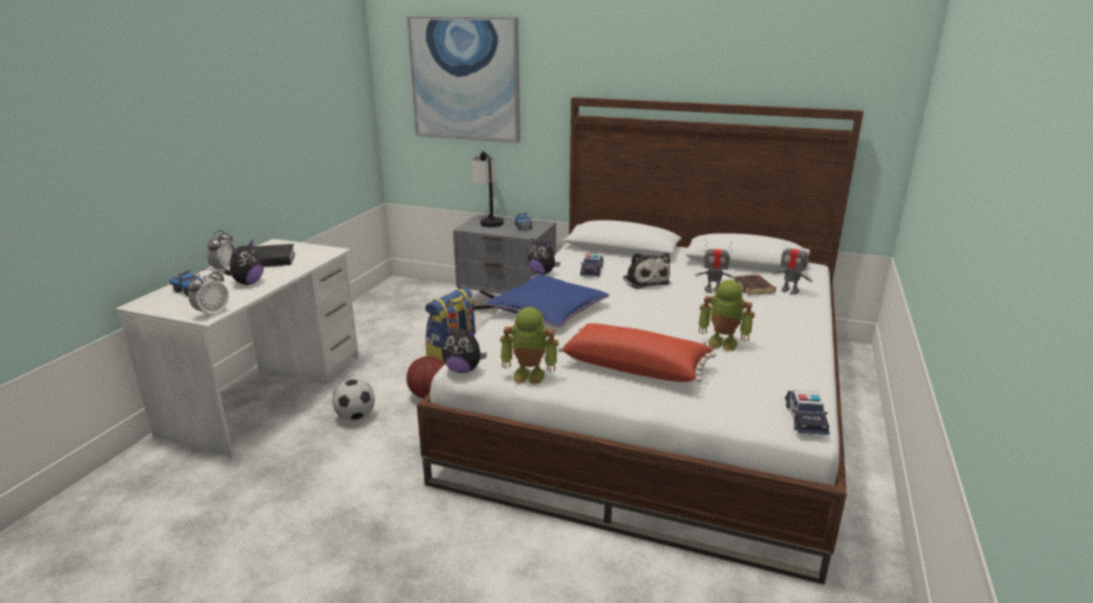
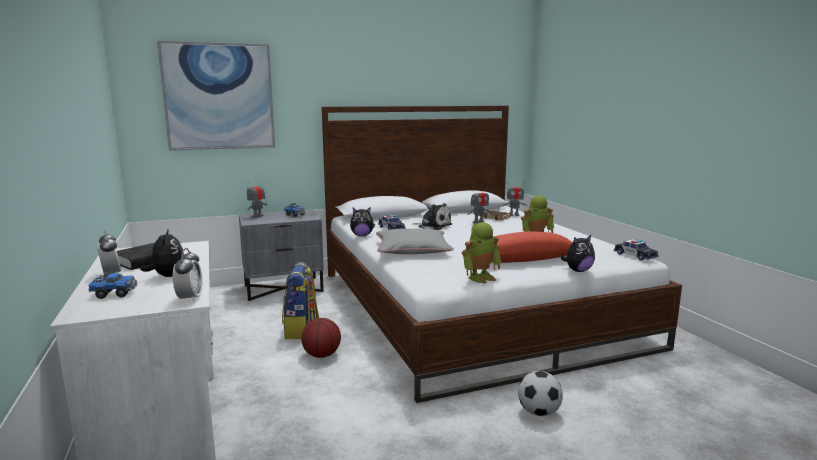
camera: 40 degrees left, 10 degrees down
football [332,379,375,420] -> football moved to [518,371,563,416]
plush toy [442,326,487,373] -> plush toy moved to [561,235,595,272]
table lamp [472,151,504,227] -> toy robot [247,182,267,218]
blue pillow [485,275,609,327] -> grey pillow [376,229,454,254]

